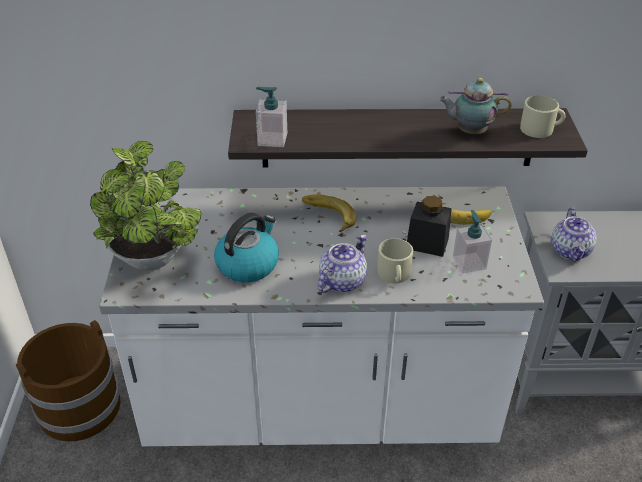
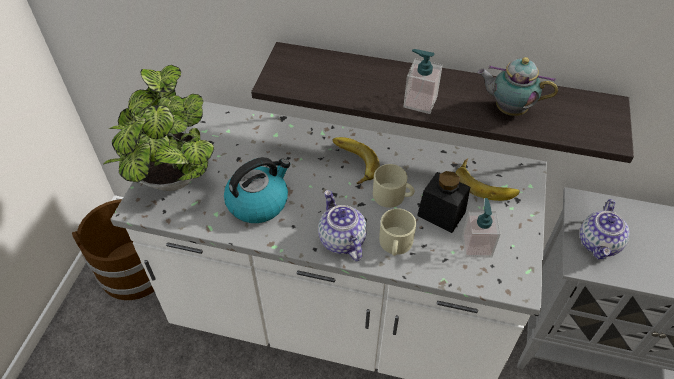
camera: 15 degrees right, 10 degrees up
soap dispenser [256,87,287,147] -> soap dispenser moved to [403,49,443,114]
teapot [318,235,368,293] -> teapot turned 75 degrees counterclockwise [318,190,367,261]
beige mug [520,95,566,138] -> beige mug moved to [373,164,415,208]

